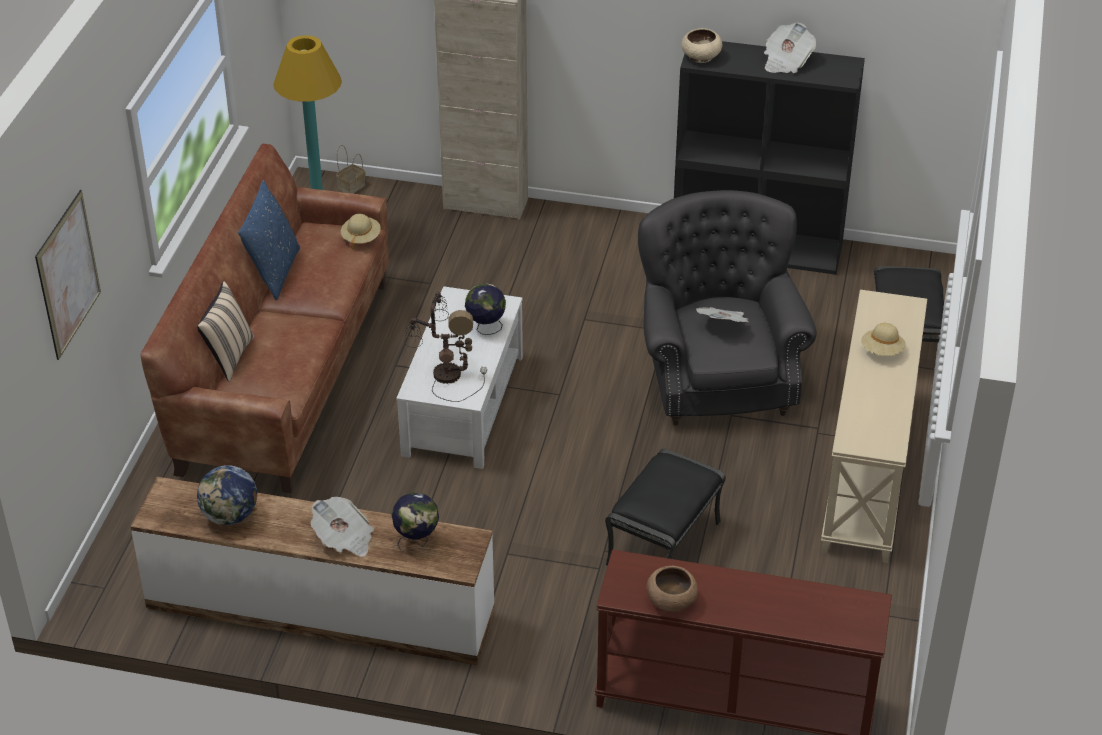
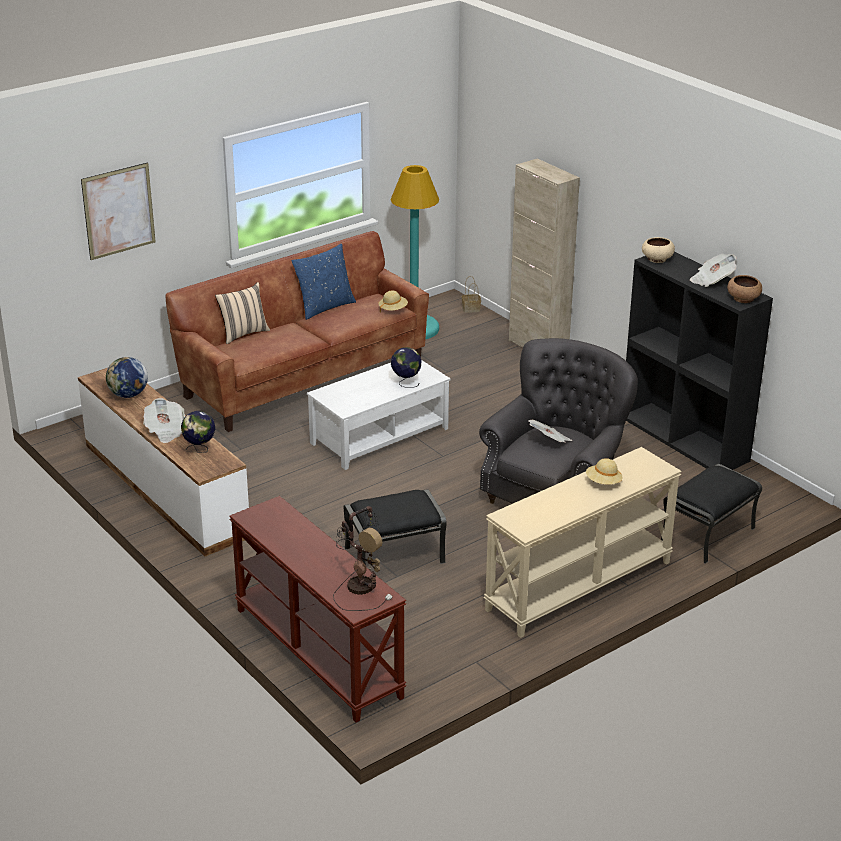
camera: 40 degrees right, 10 degrees down
table lamp [404,292,487,402] -> table lamp moved to [333,506,393,611]
brown bowl [646,566,698,612] -> brown bowl moved to [727,275,762,303]

